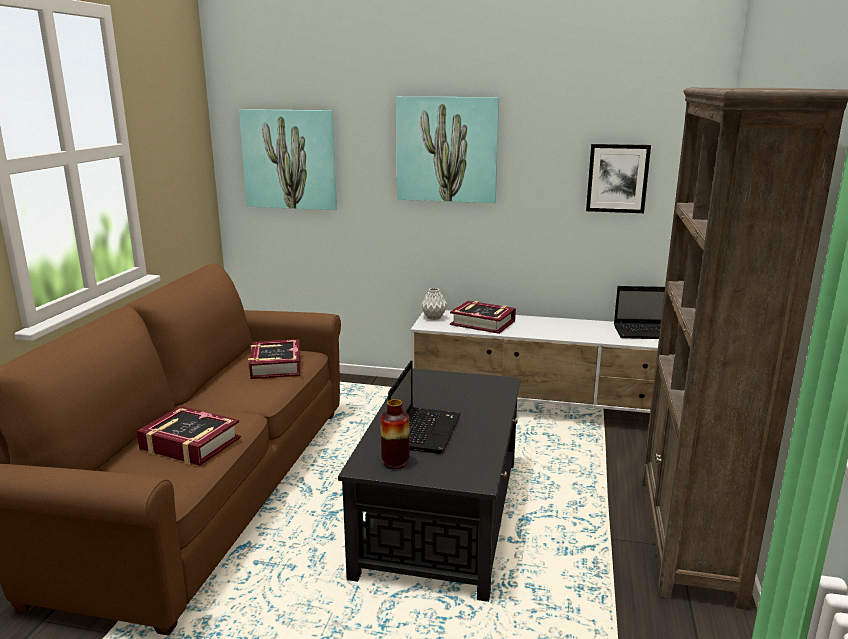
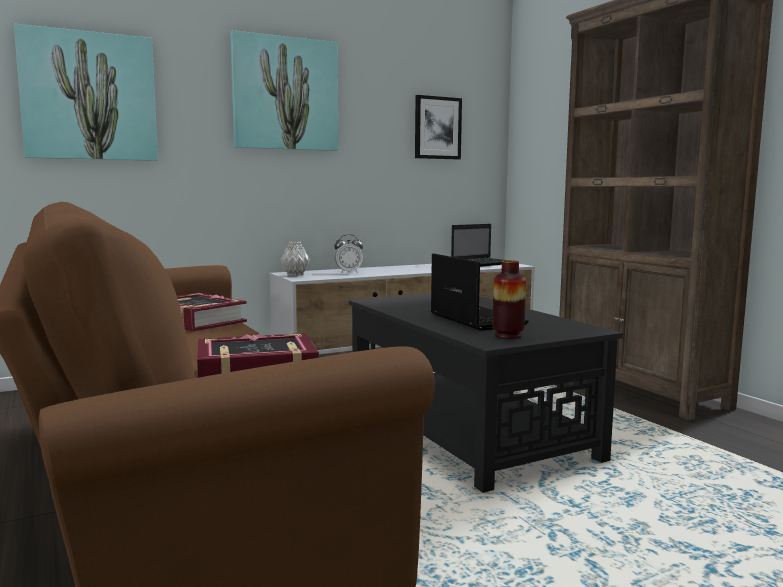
camera: 40 degrees left, 10 degrees down
book [450,301,516,334] -> alarm clock [334,234,363,273]

